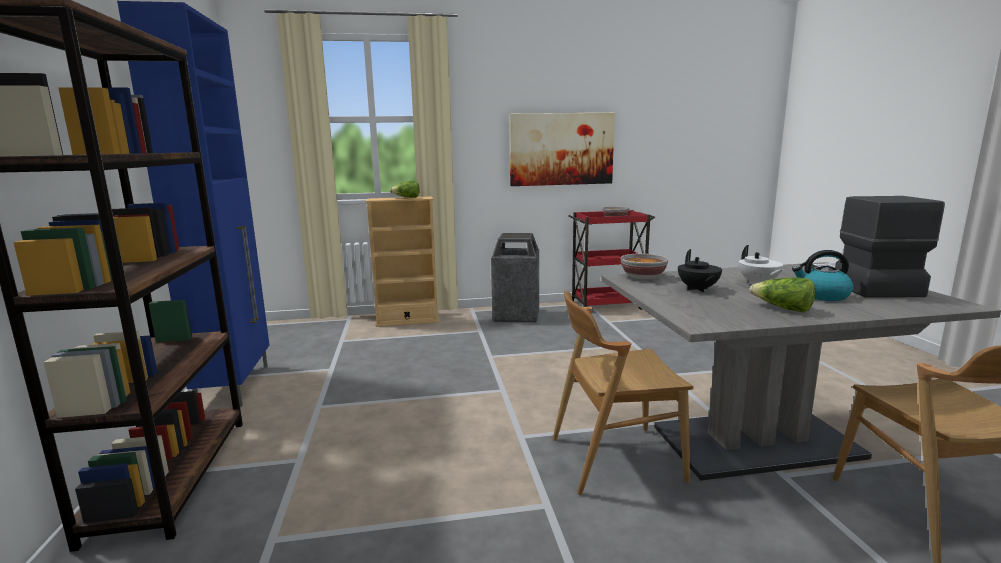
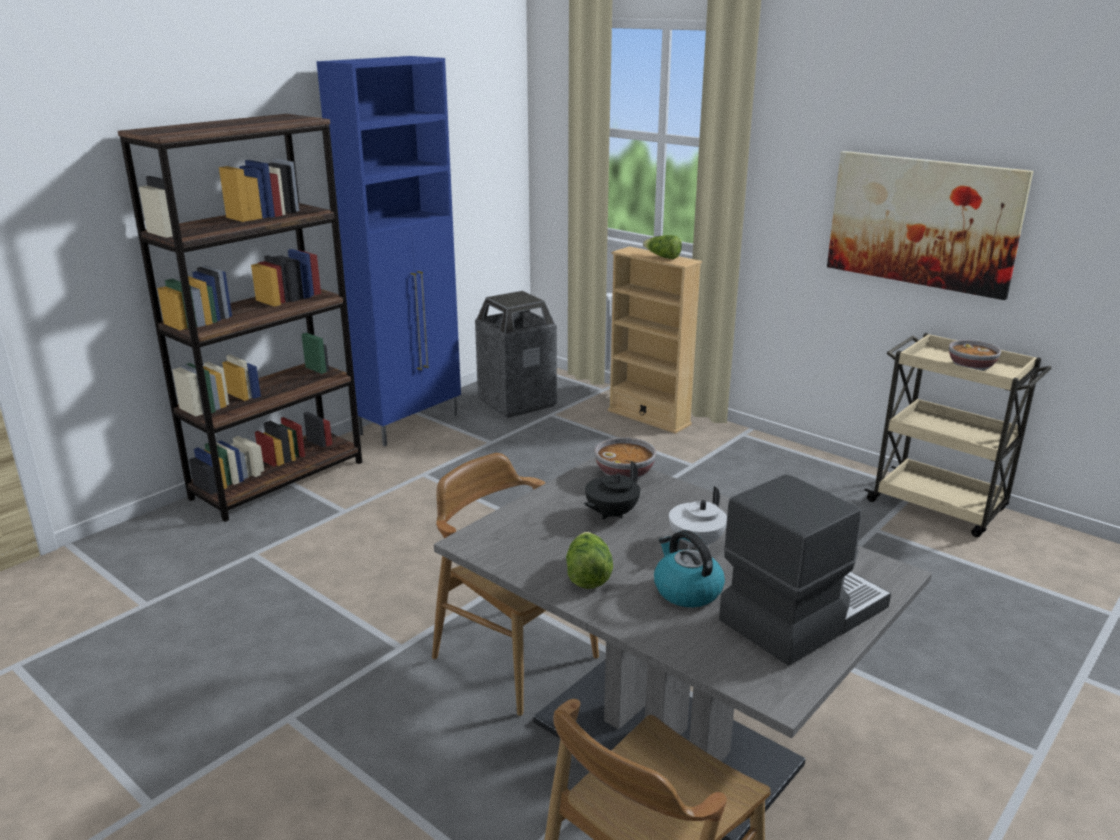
camera: 50 degrees right, 10 degrees up
trash can [491,233,539,323] -> trash can moved to [475,291,557,418]
red cart [568,210,655,310] -> beige cart [864,333,1051,537]

